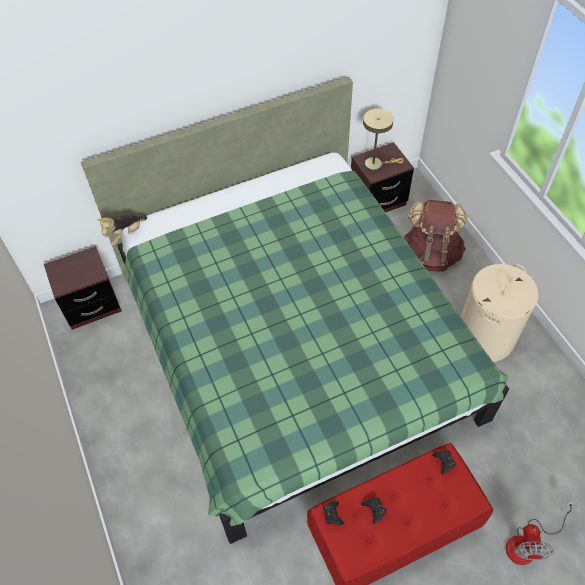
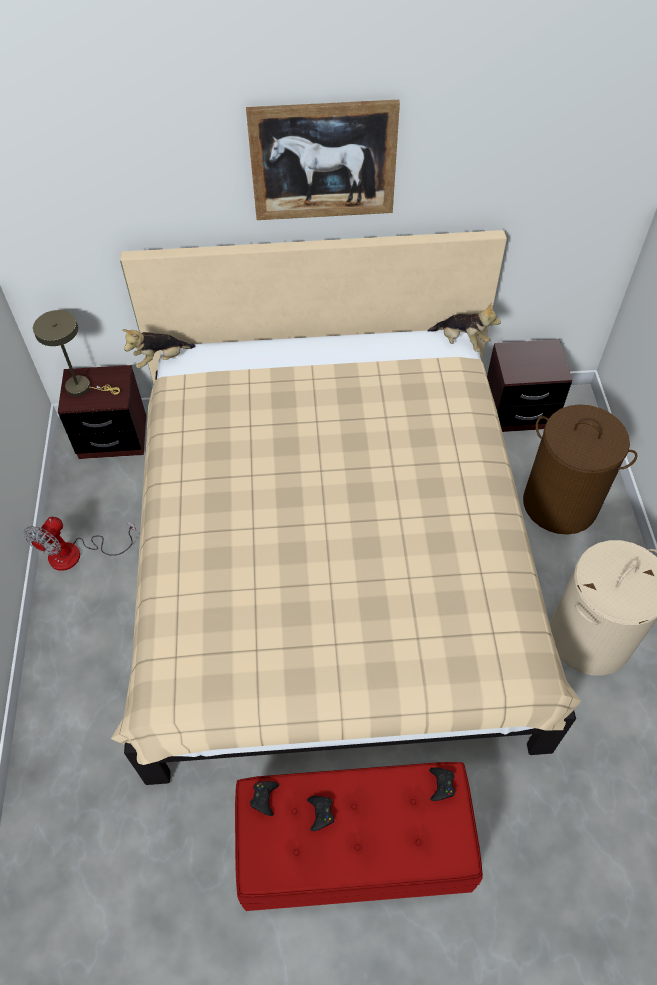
camera: 20 degrees right, 0 degrees up
green bed [81,77,509,544] -> beige bed [111,230,581,785]
beige table lamp [363,109,404,172] -> beige table lamp moved to [33,310,120,397]
brown backpack [404,200,468,272] -> brown laundry basket [523,404,638,535]
fan [506,502,576,565] -> fan moved to [24,517,136,571]
none -> picture [246,100,400,220]
none -> plush toy [428,302,501,352]

